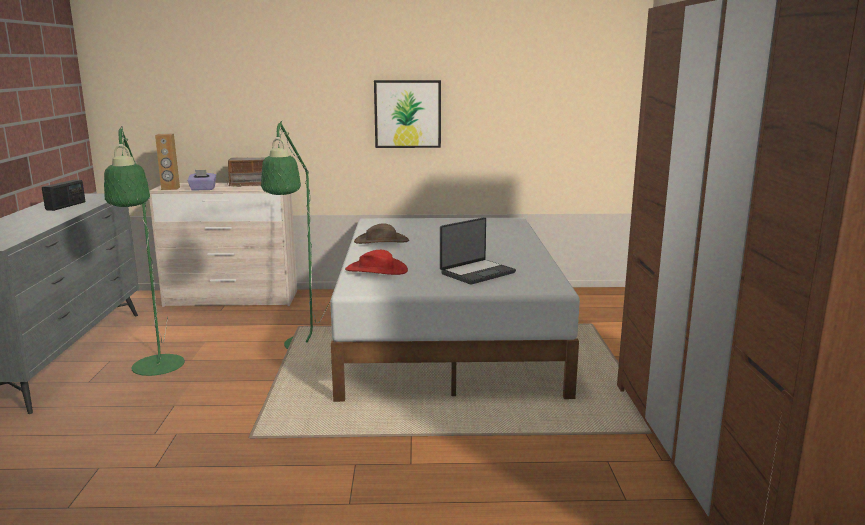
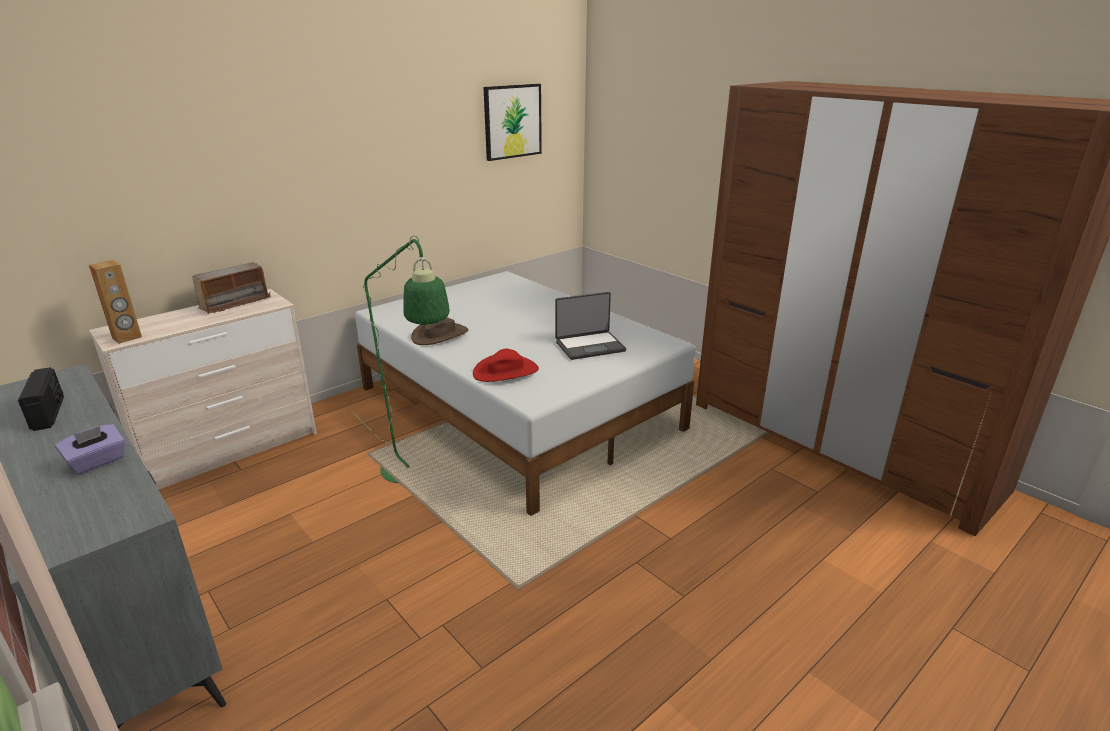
camera: 40 degrees left, 10 degrees up
green floor lamp [104,126,185,376] -> none
purple tissue box [188,170,216,191] -> purple tissue box moved to [55,424,125,475]
picture [374,80,441,148] -> picture moved to [484,84,542,161]
laptop [440,217,516,284] -> laptop turned 60 degrees clockwise [555,292,626,360]

